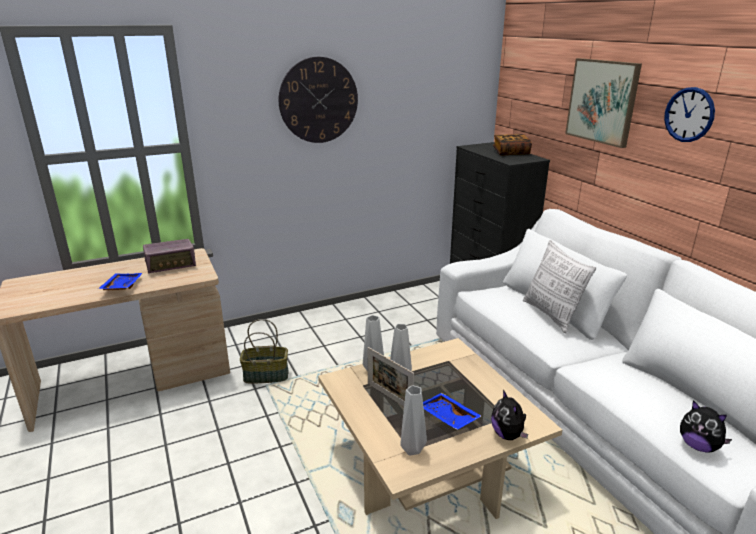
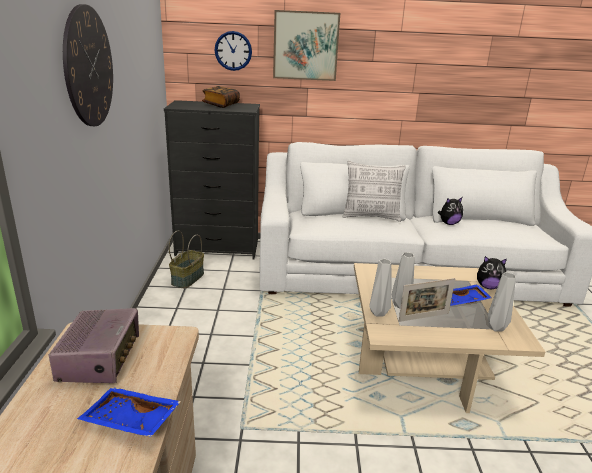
camera: 65 degrees left, 0 degrees up
basket [240,319,289,384] -> basket moved to [168,231,204,288]
wall clock [664,87,715,142] -> wall clock moved to [215,31,252,71]
plush toy [680,400,732,453] -> plush toy moved to [438,197,463,225]

